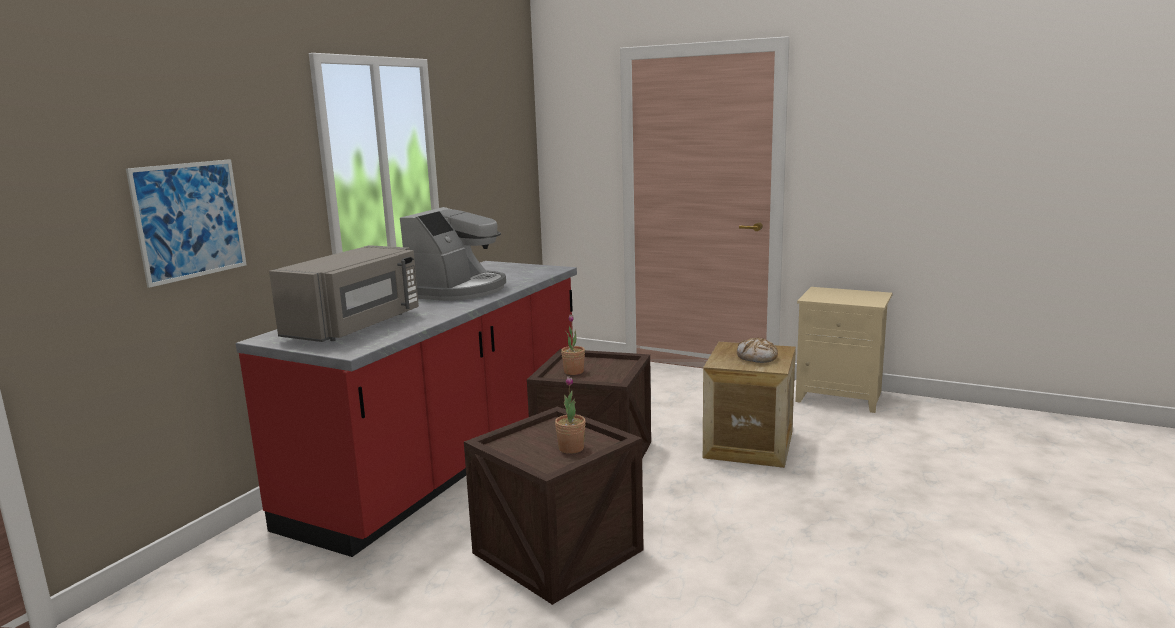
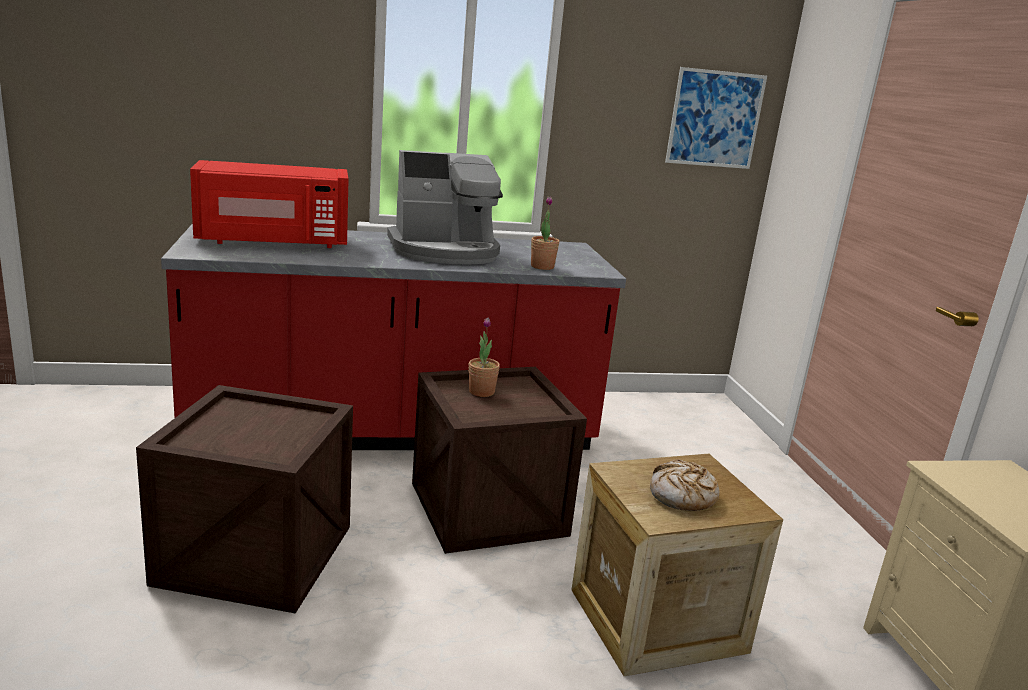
camera: 50 degrees right, 5 degrees up
picture [126,159,247,288] -> picture moved to [665,67,767,169]
grey microwave [269,245,419,342] -> red microwave [190,160,349,248]
potted plant [555,376,586,454] -> potted plant moved to [531,196,559,270]

